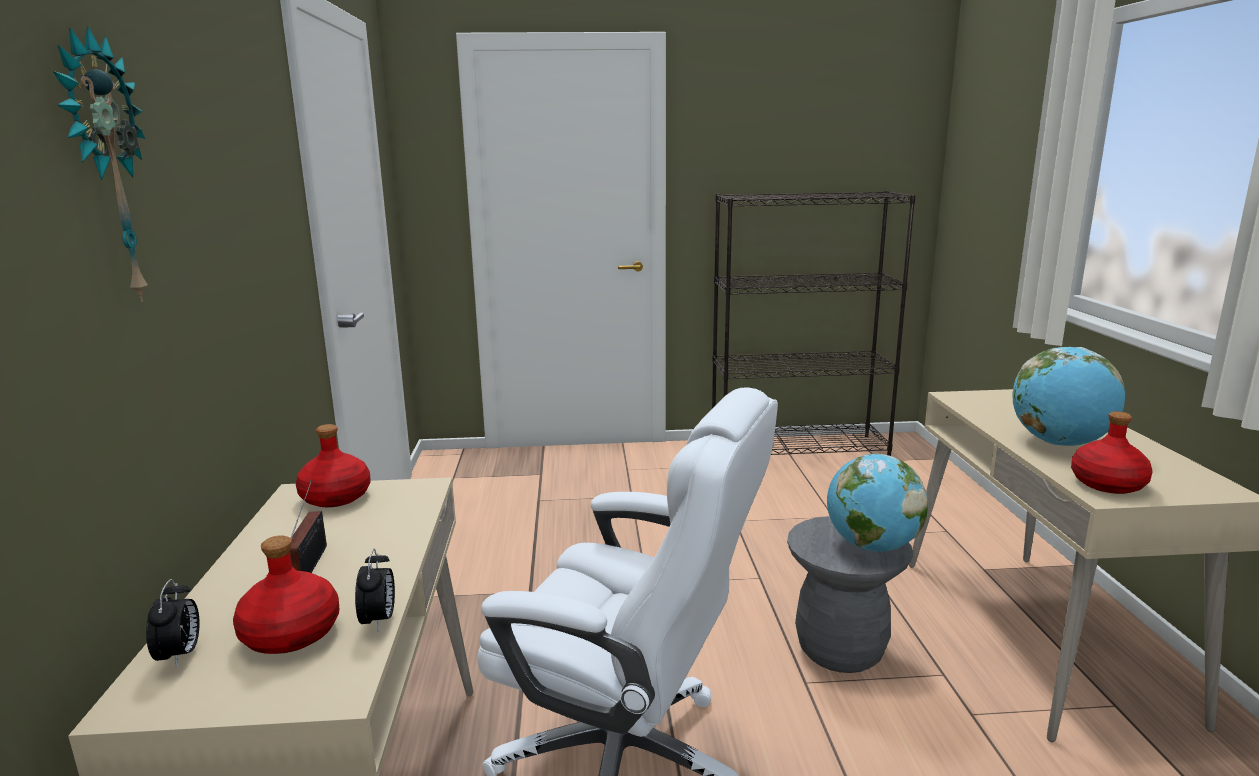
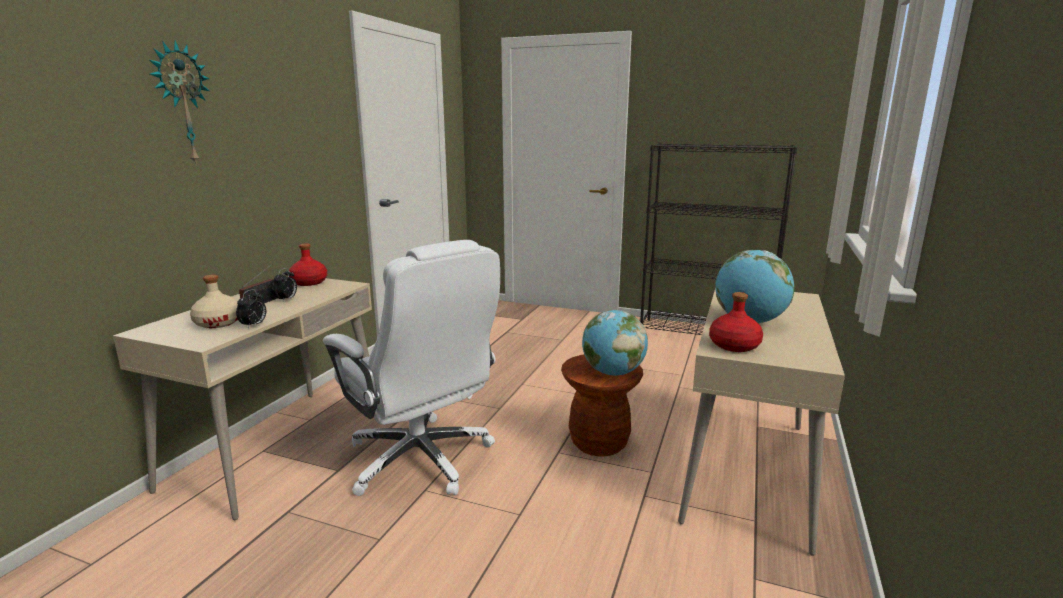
camera: 25 degrees right, 0 degrees up
alarm clock [146,579,200,668] -> alarm clock moved to [273,268,297,301]
red bottle [233,535,339,654] -> beige bottle [190,275,238,328]
grey stool [787,516,913,673] -> brown stool [561,354,643,456]

